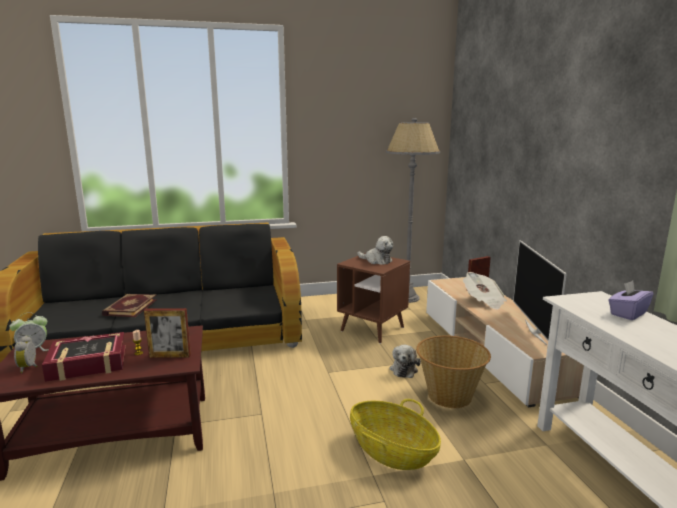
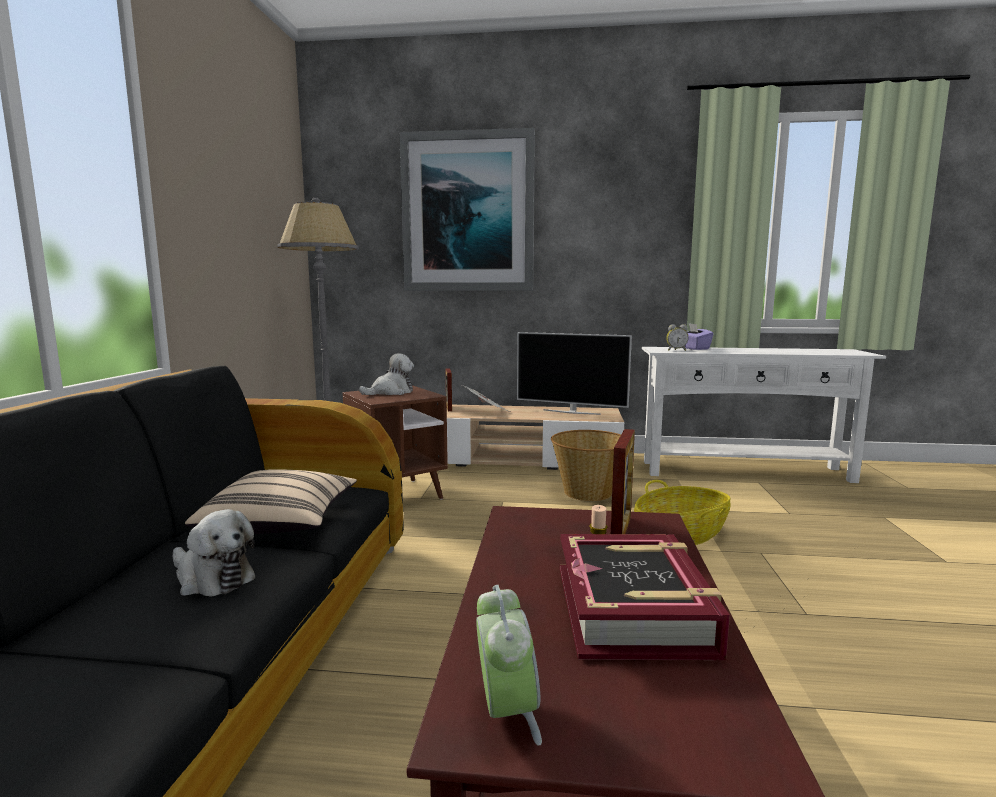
camera: 70 degrees left, 5 degrees down
alarm clock [14,336,38,373] -> alarm clock moved to [666,324,688,351]
book [102,294,157,317] -> none
plush toy [390,345,421,378] -> plush toy moved to [173,509,255,597]
none -> beige pillow [185,469,357,534]
none -> picture [399,128,535,291]

